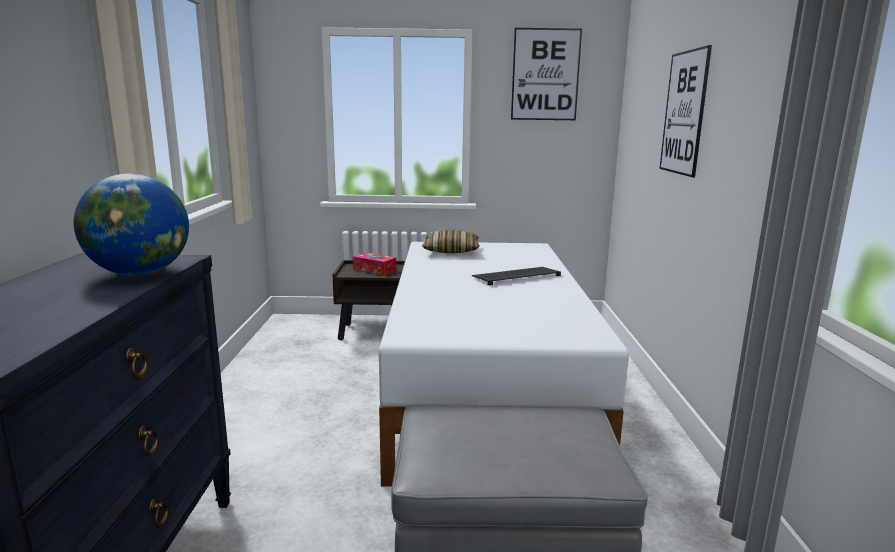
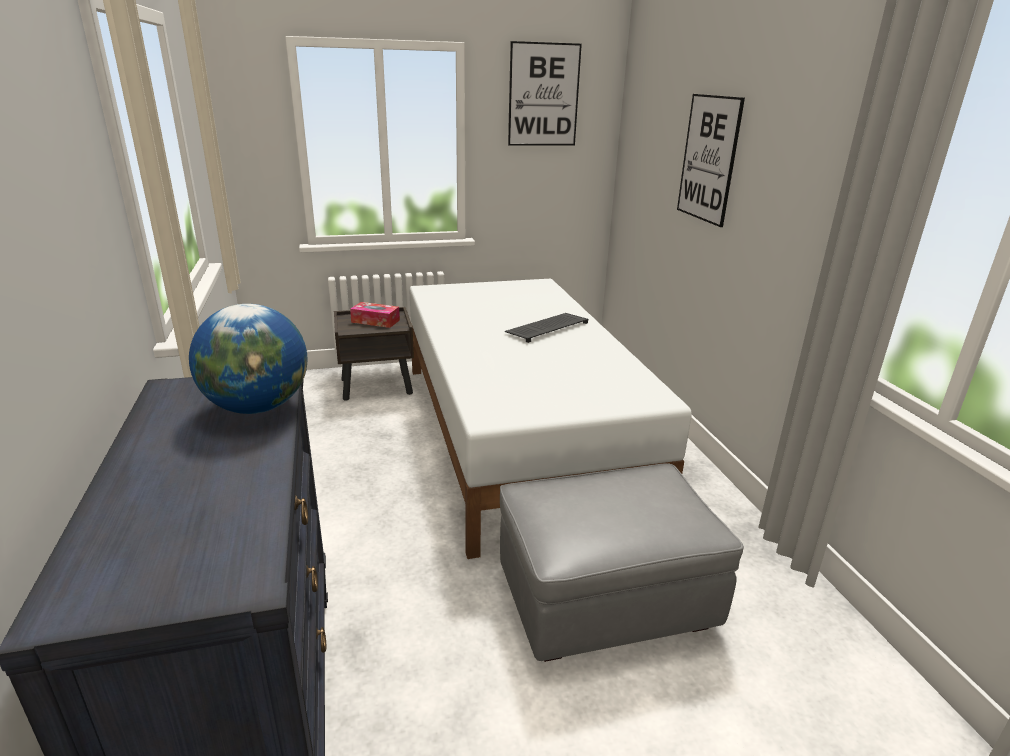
camera: 15 degrees left, 10 degrees up
pillow [422,230,480,253] -> none

